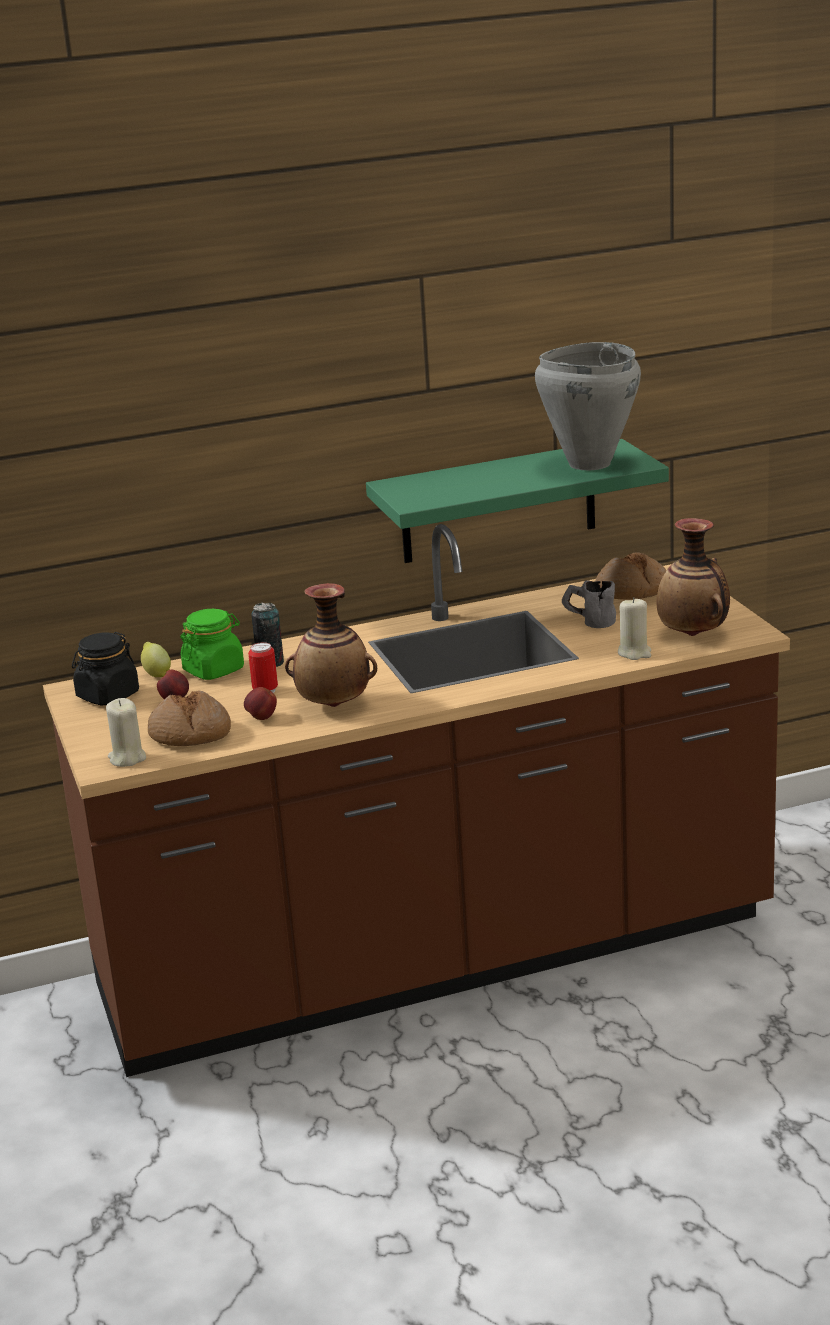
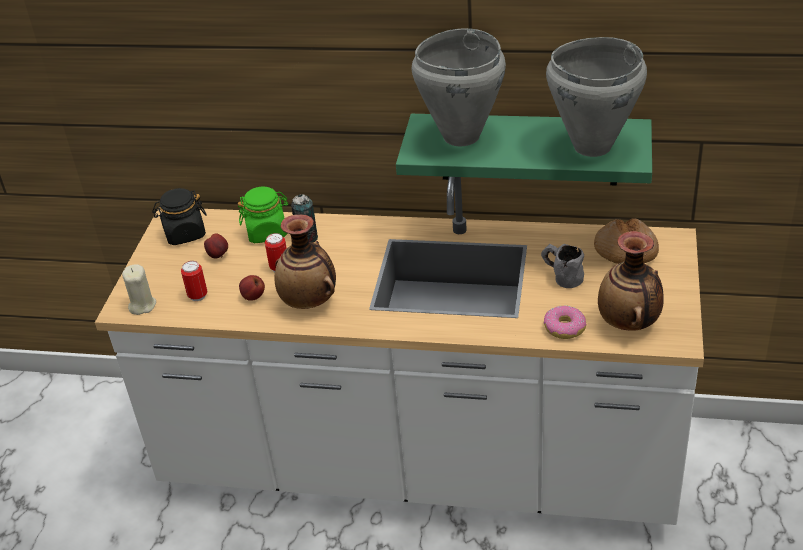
camera: 30 degrees right, 15 degrees up
brown counter [43,524,790,1077] -> white counter [95,177,704,525]
lemon [141,642,171,677] -> none
bread [148,690,231,746] -> can [181,261,207,301]
beige candle [618,597,651,660] -> donut [544,306,587,339]
none -> grey cooking pot [412,28,506,146]

